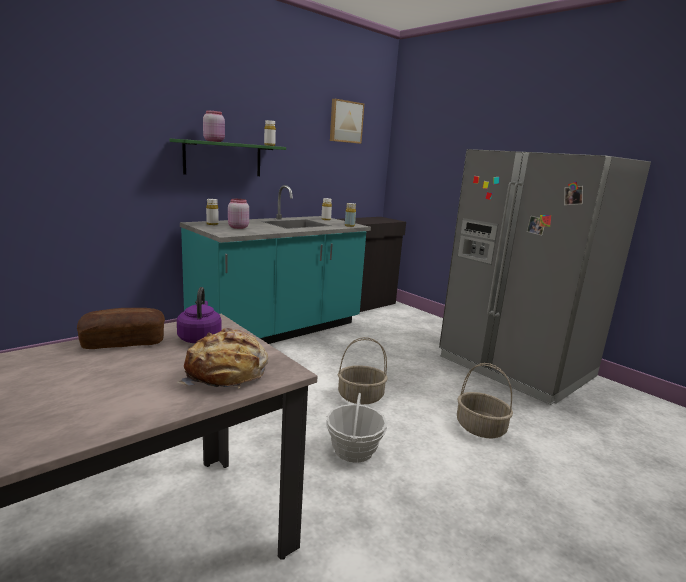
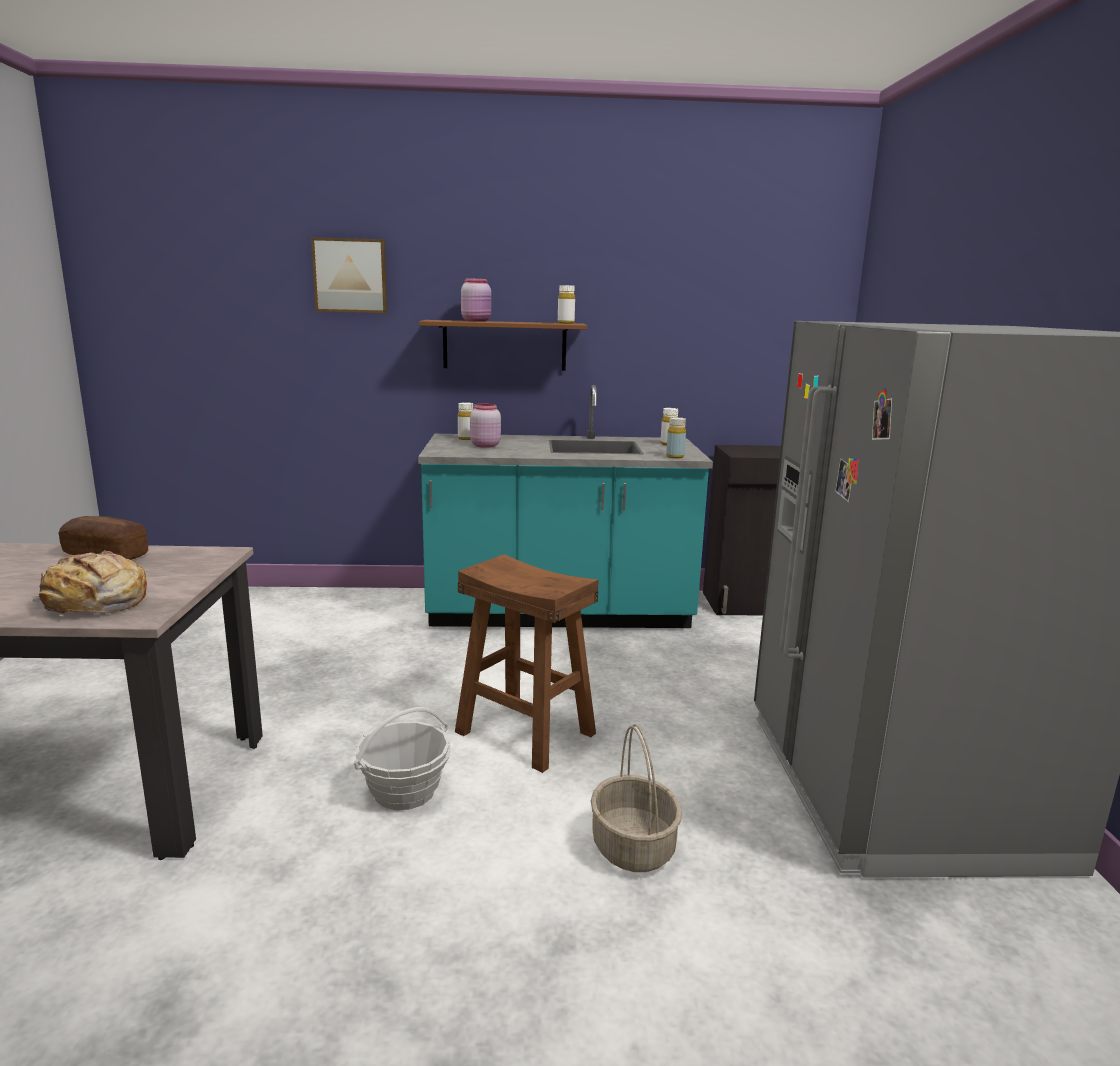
camera: 40 degrees right, 0 degrees up
green shelf [170,139,286,176] -> brown shelf [419,320,587,371]
purple kettle [177,287,222,343] -> none
picture [330,99,364,144] -> picture moved to [311,237,388,313]
basket [338,337,388,404] -> brown stool [455,554,598,773]

